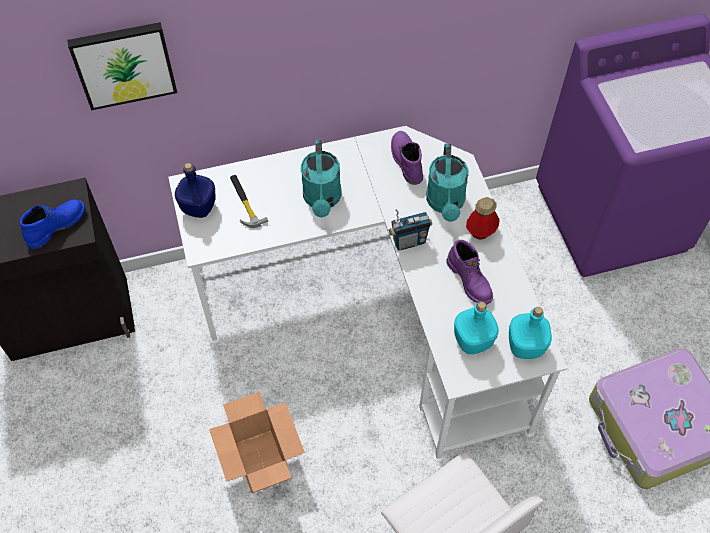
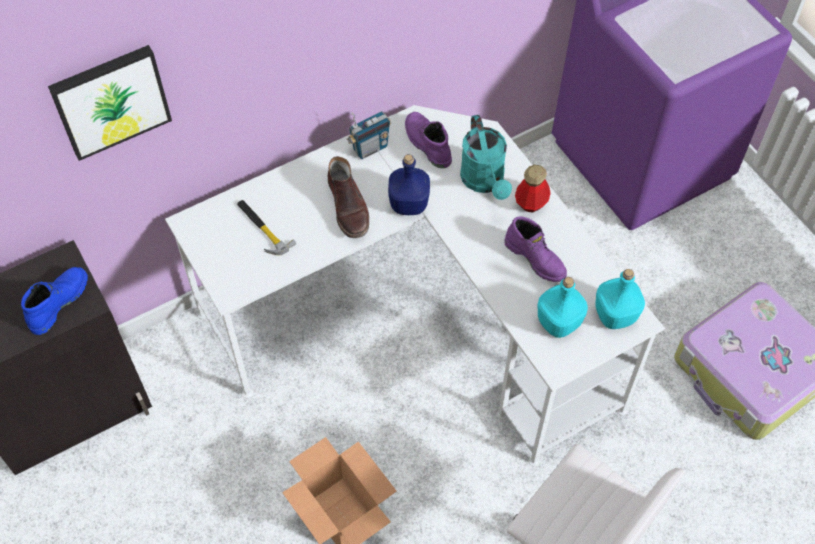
camera: 15 degrees left, 0 degrees up
blue bottle [175,163,215,218] -> blue bottle moved to [388,154,430,215]
turquoise watering can [301,140,342,217] -> brown boot [328,156,369,238]
radio [388,209,432,251] -> radio moved to [347,111,391,159]

